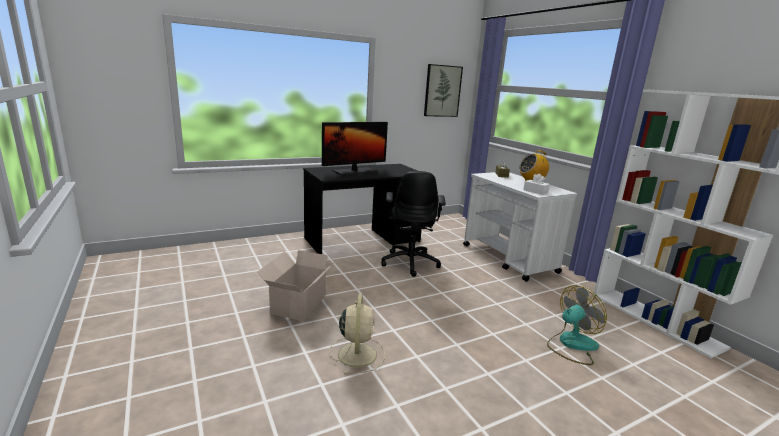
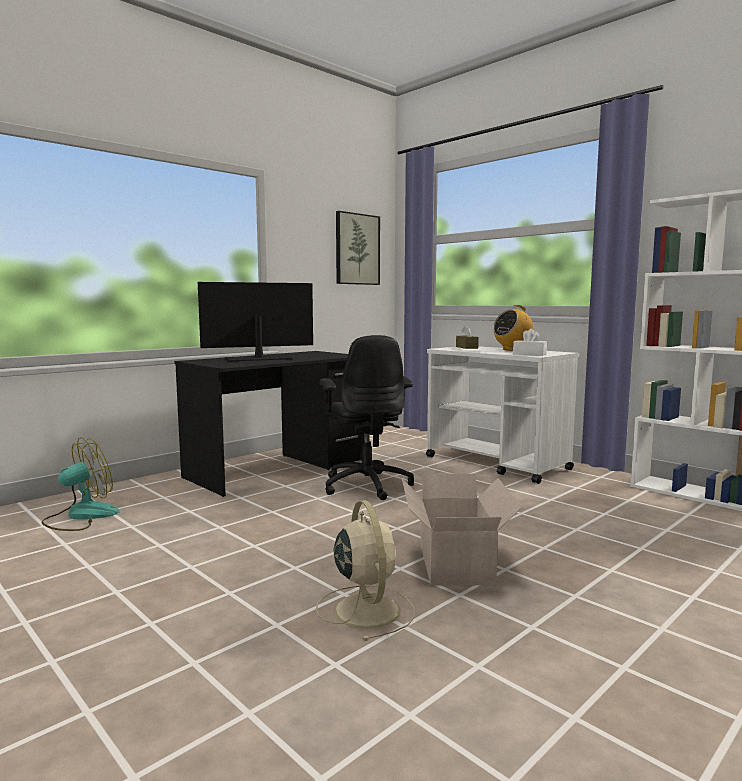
camera: 15 degrees left, 10 degrees down
cardboard box [257,250,337,321] -> cardboard box moved to [402,474,521,586]
monitor [322,122,388,175] -> monitor turned 150 degrees counterclockwise [198,282,313,361]
fan [547,285,607,365] -> fan moved to [42,437,119,531]

